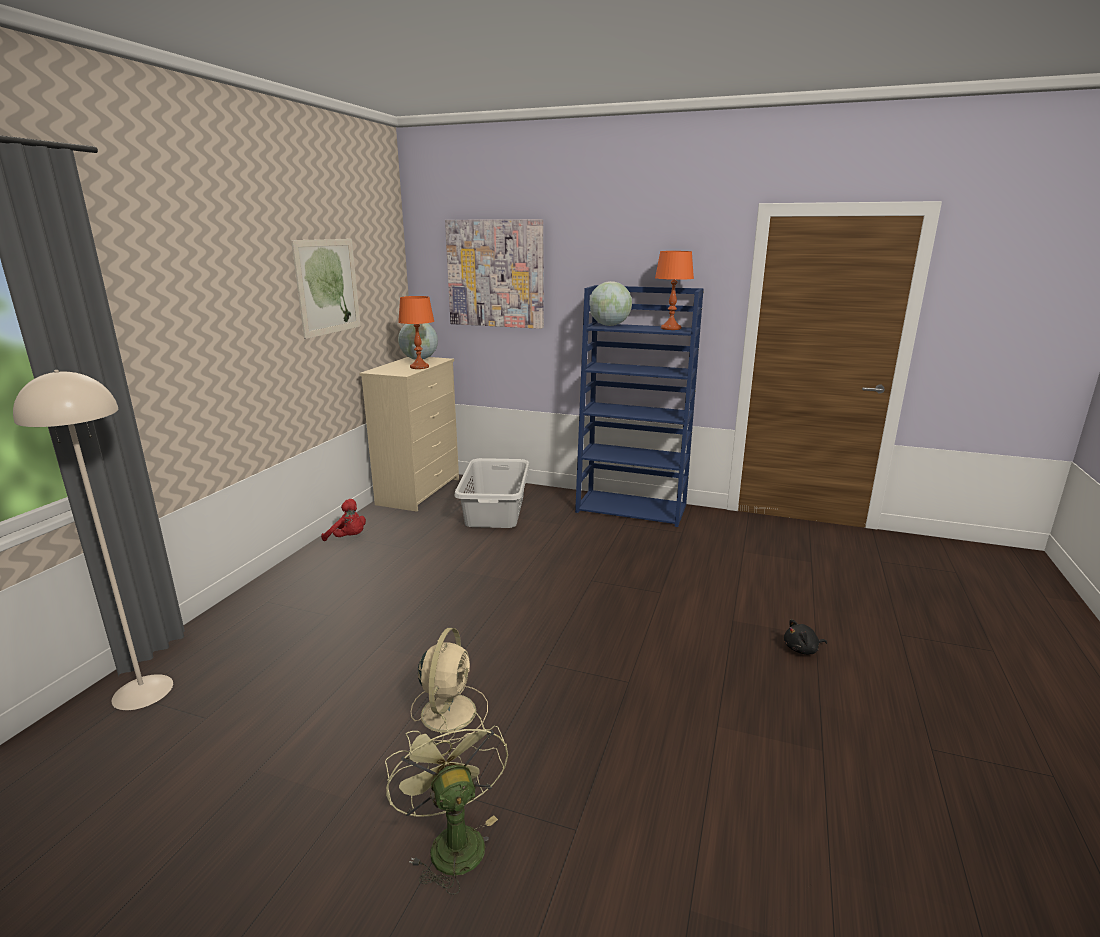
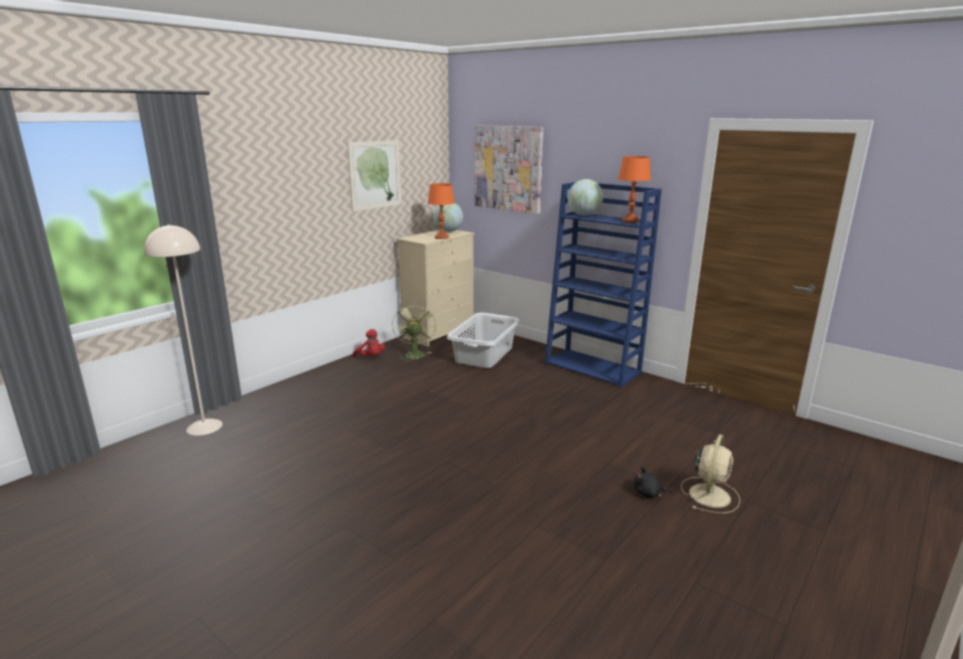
camera: 20 degrees right, 0 degrees up
green fan [385,712,508,895] -> green fan moved to [392,303,436,362]
beige fan [411,628,488,741] -> beige fan moved to [681,434,740,514]

